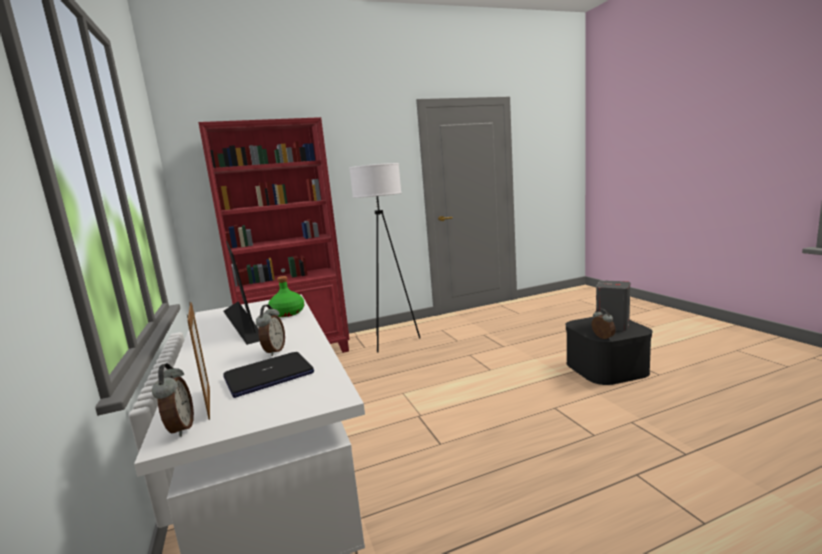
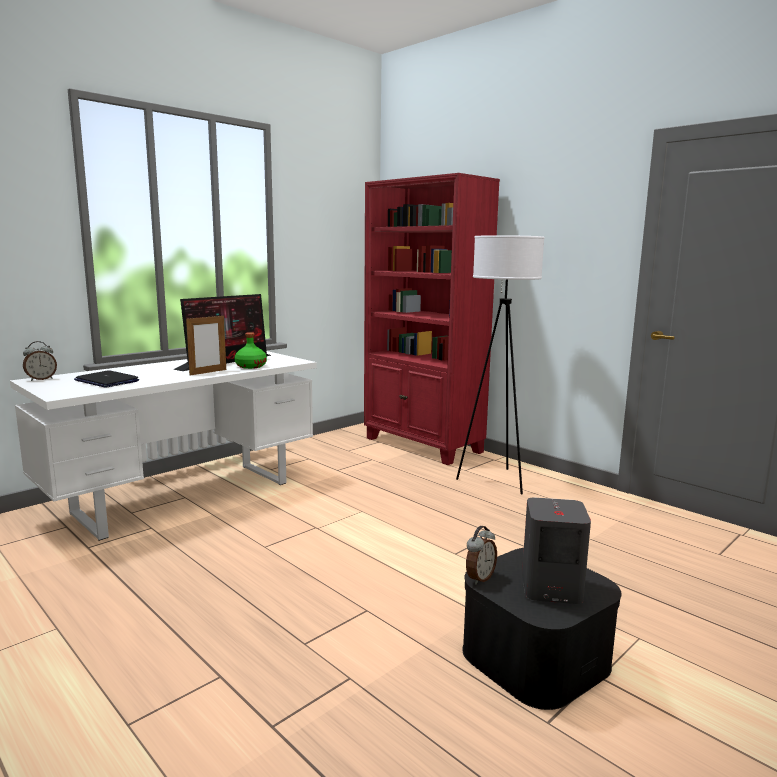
camera: 65 degrees right, 0 degrees up
picture frame [187,302,210,420] -> picture frame moved to [186,314,226,375]
alarm clock [256,304,285,356] -> none

